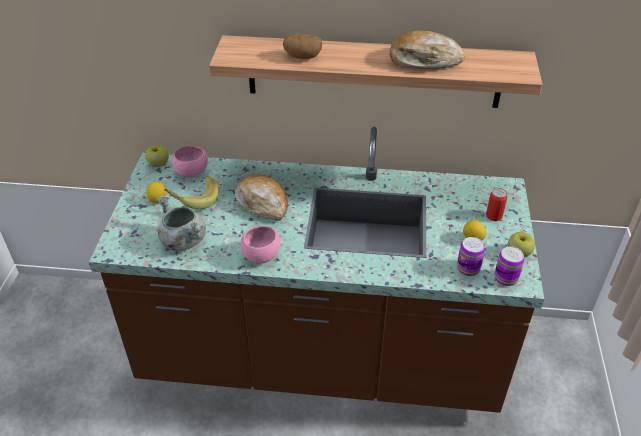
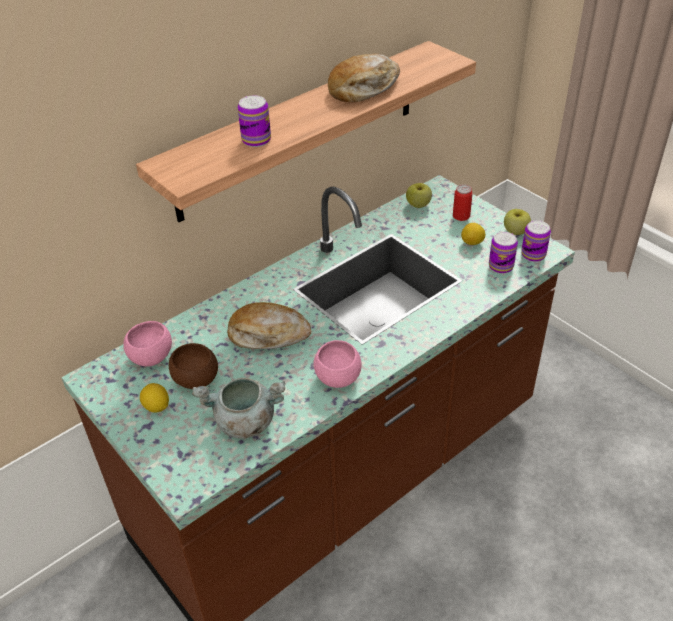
camera: 45 degrees left, 0 degrees up
apple [146,145,169,167] -> apple moved to [406,183,432,208]
banana [164,176,219,209] -> brown bowl [169,343,218,389]
potato [283,34,322,59] -> can [238,95,271,147]

